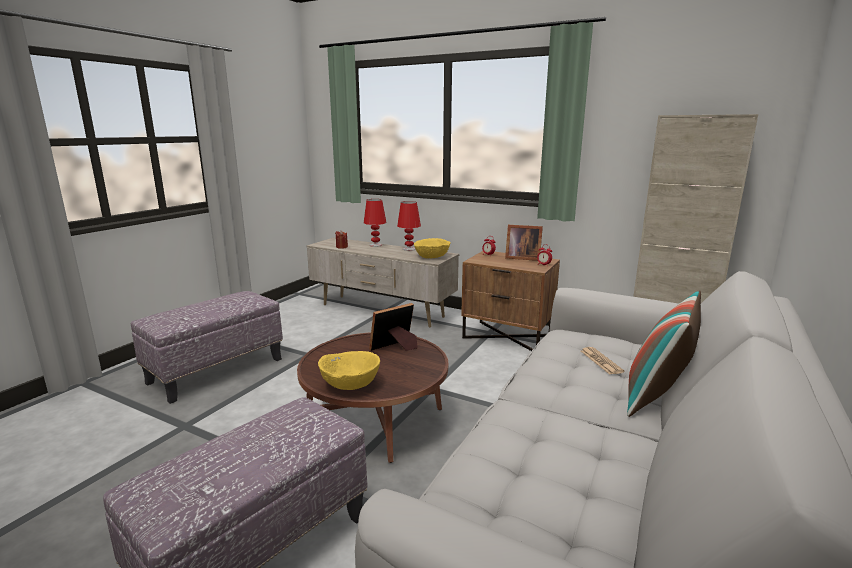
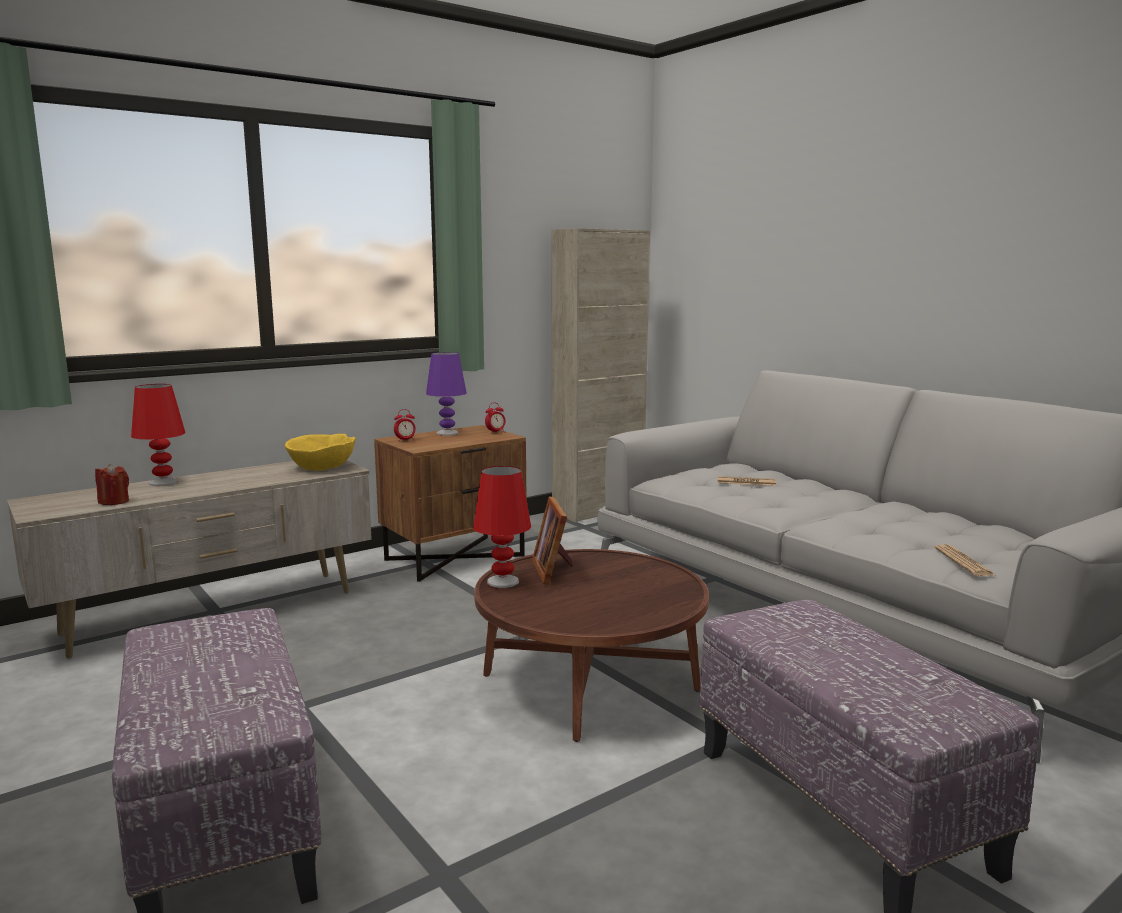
camera: 65 degrees left, 5 degrees down
yellow bowl [318,351,380,390] -> none
red table lamp [397,201,421,251] -> red table lamp moved to [473,466,531,588]
picture frame [505,225,543,261] -> purple table lamp [426,352,467,436]
pillow [627,290,701,417] -> none
none -> newspaper [935,544,995,576]

